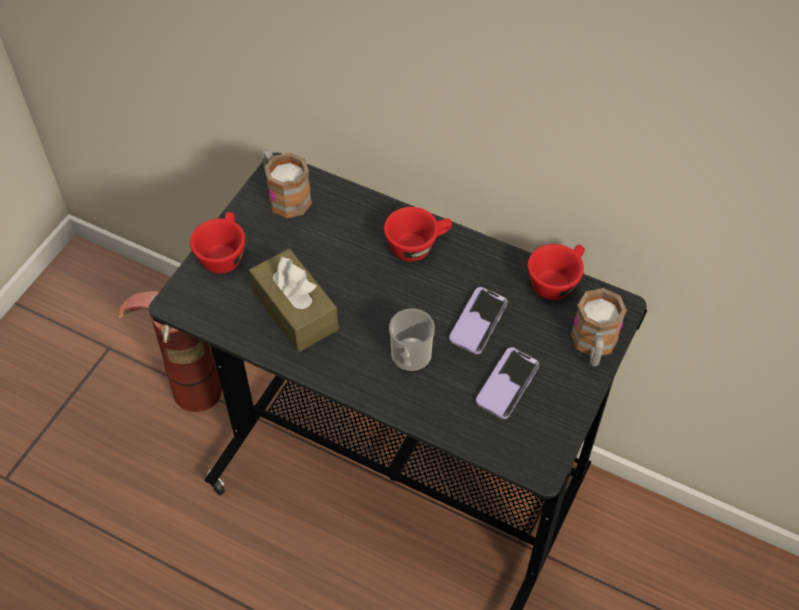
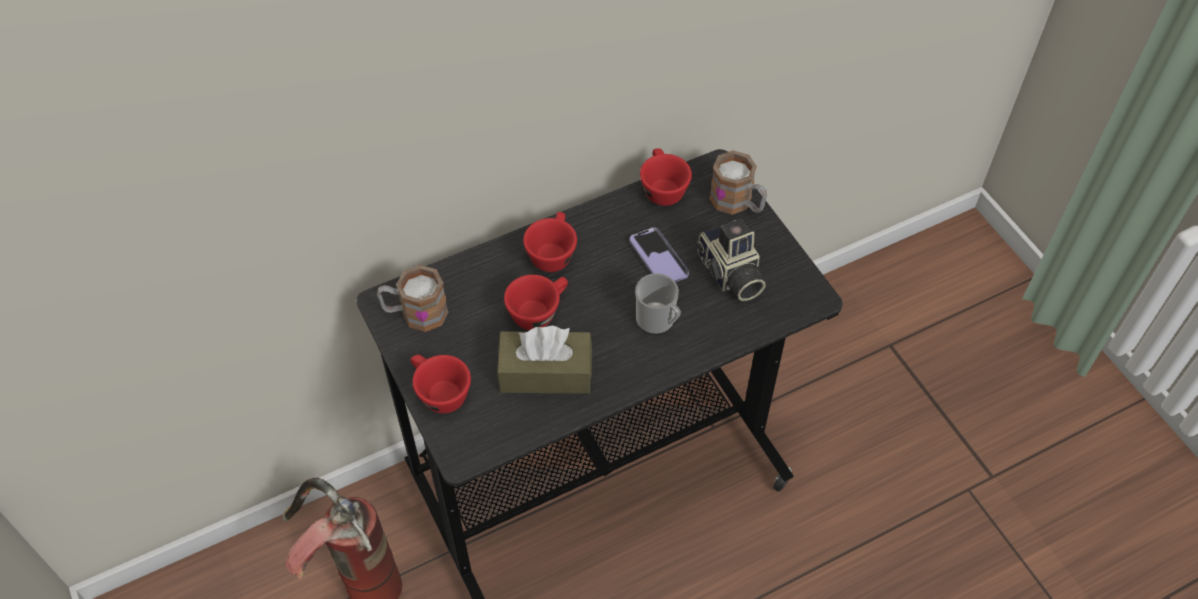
camera: 55 degrees left, 0 degrees up
phone [476,347,539,419] -> camera [695,219,766,301]
none -> red cup [504,274,568,330]

